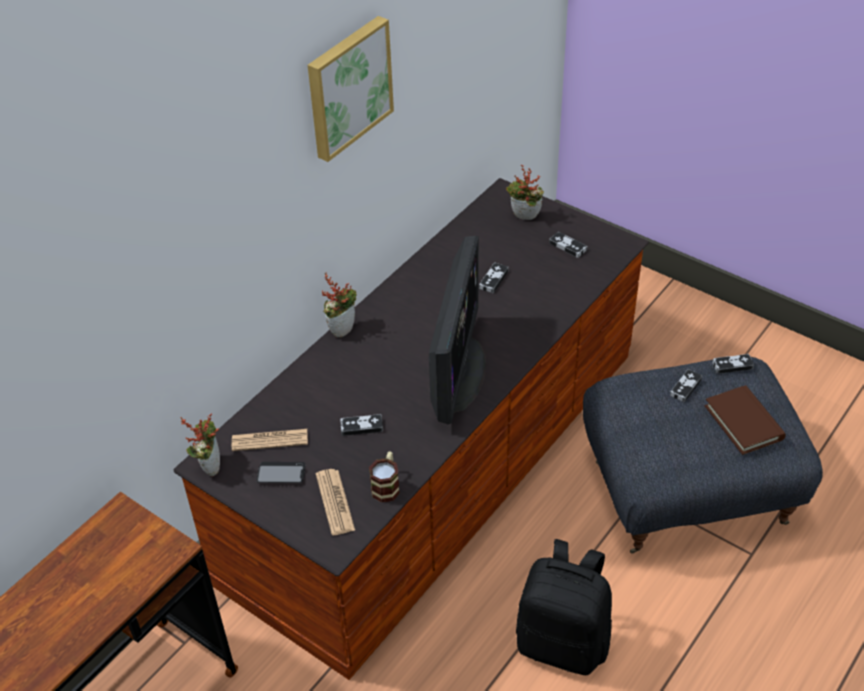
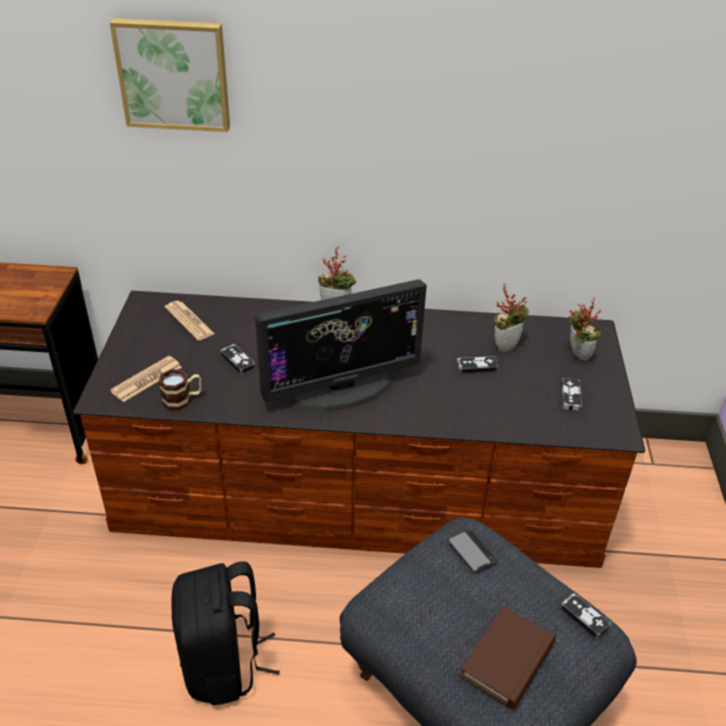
camera: 55 degrees right, 5 degrees down
potted plant [181,413,220,477] -> potted plant moved to [494,284,529,352]
phone [257,462,306,483] -> phone moved to [448,531,498,572]
picture [308,16,394,162] -> picture moved to [110,18,230,132]
game controller [670,369,702,403] -> none

